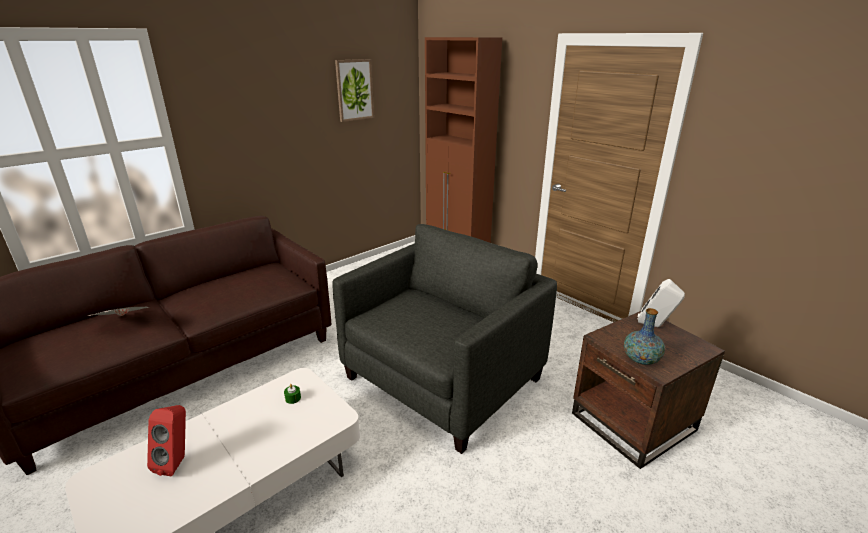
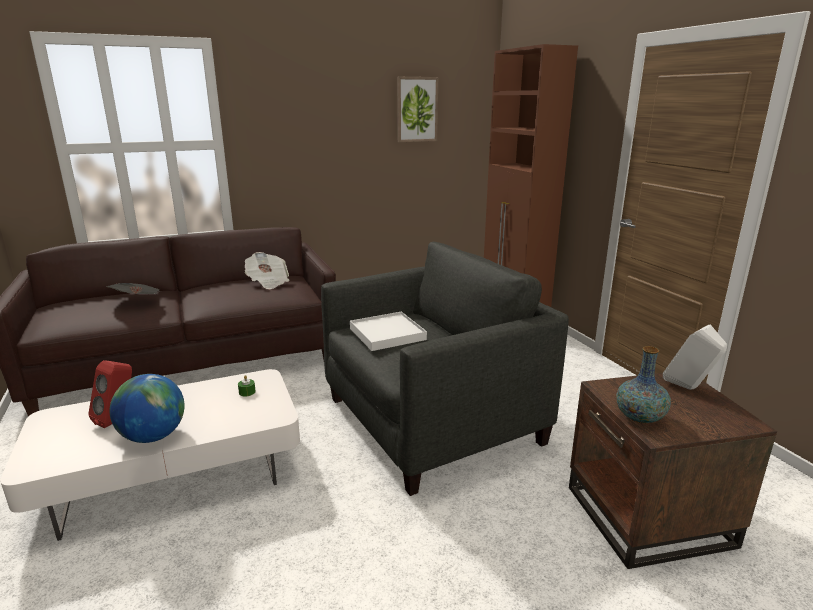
camera: 20 degrees right, 5 degrees down
none -> globe [109,374,185,443]
none -> newspaper [245,252,290,289]
none -> white tray [350,312,427,351]

